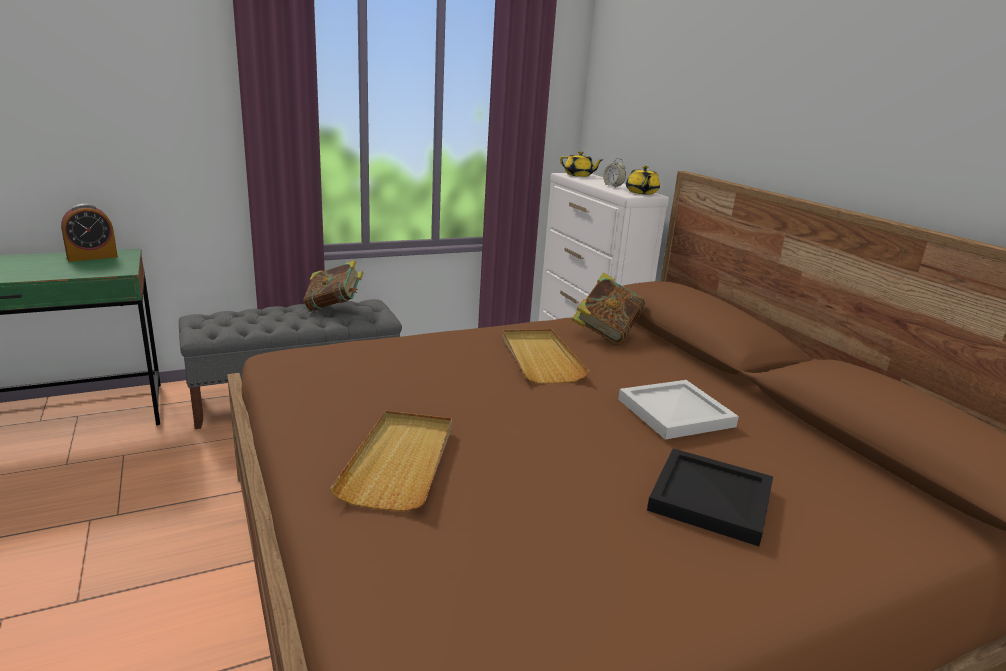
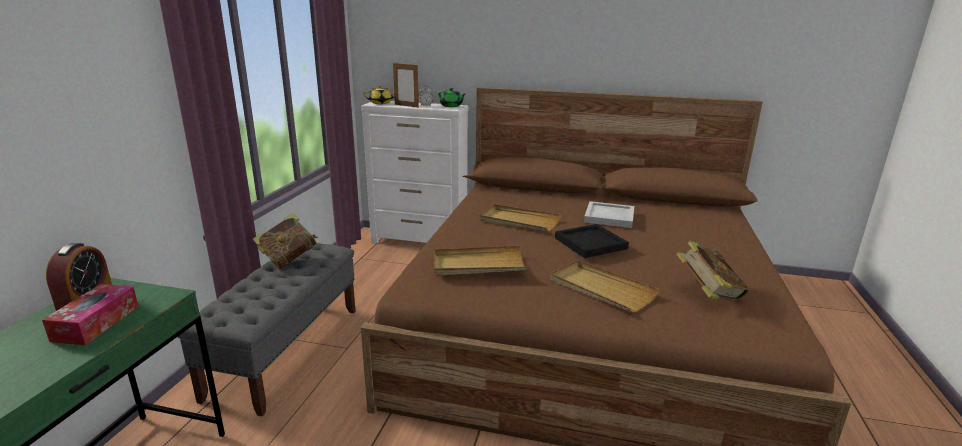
camera: 50 degrees left, 0 degrees up
book [572,273,645,344] -> book moved to [676,241,749,301]
yellow teapot [626,166,660,194] -> green teapot [438,88,465,107]
black tray [647,448,773,546] -> black tray moved to [555,224,629,258]
none -> tissue box [42,284,139,345]
none -> picture frame [393,63,419,108]
none -> beige tray [434,245,527,276]

